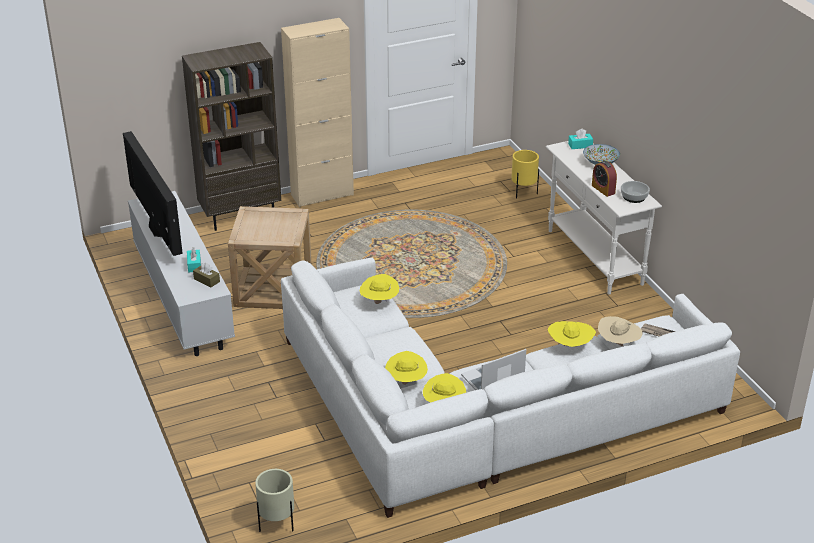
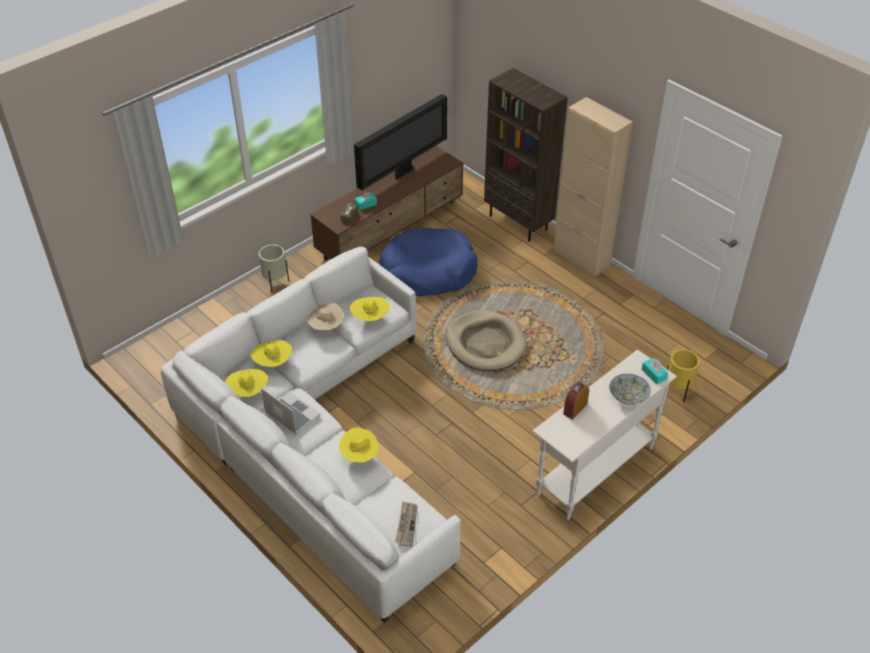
camera: 70 degrees right, 10 degrees up
white tv stand [128,191,235,356] -> brown tv stand [310,146,464,260]
beige side table [228,206,312,309] -> blue dog bed [379,228,477,296]
beige planter [255,469,294,532] -> beige planter moved to [259,244,289,292]
beige hat [598,316,643,346] -> beige hat moved to [307,303,344,330]
bowl [621,181,650,203] -> none
none -> beige dog bed [446,310,527,371]

